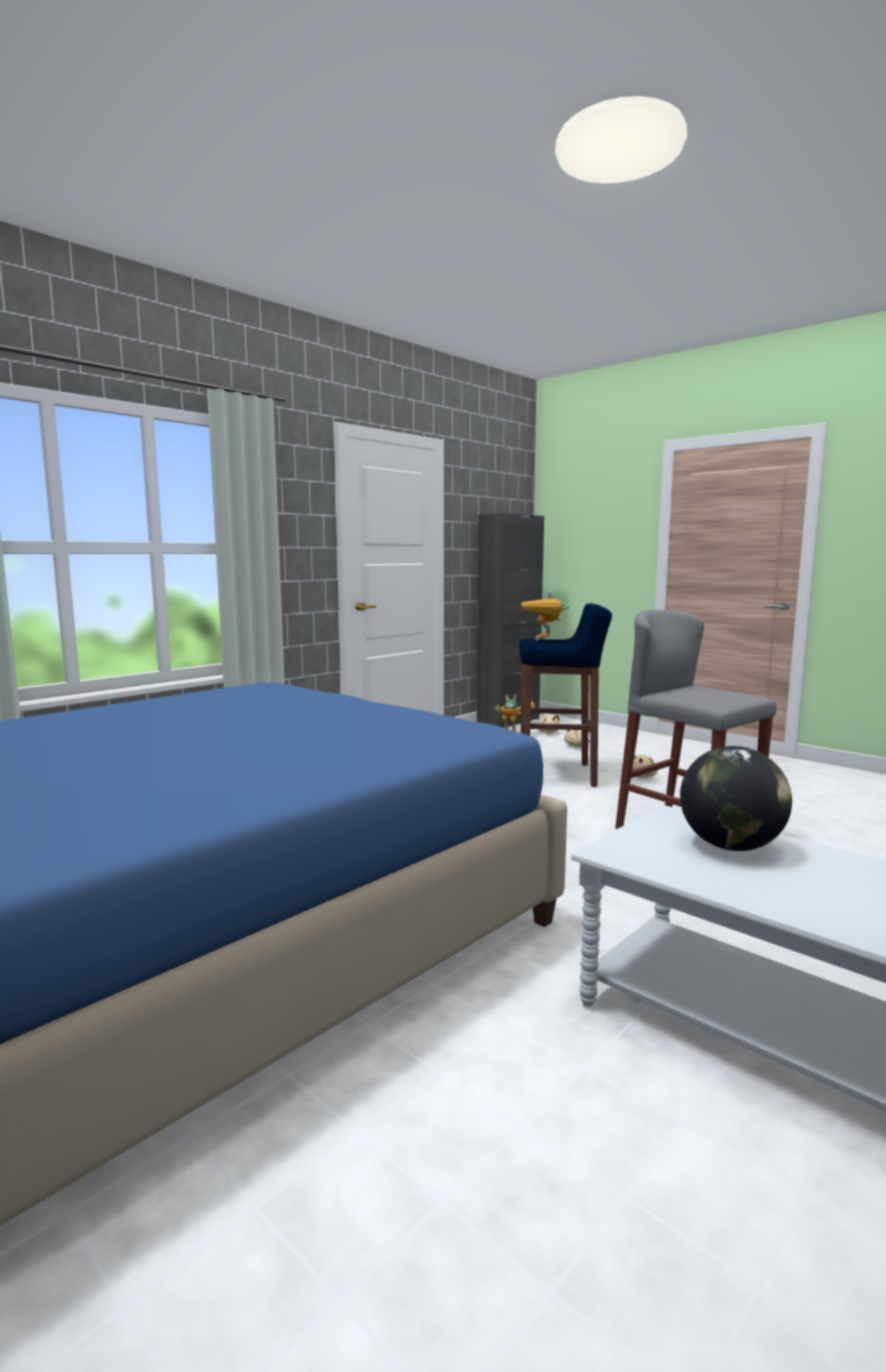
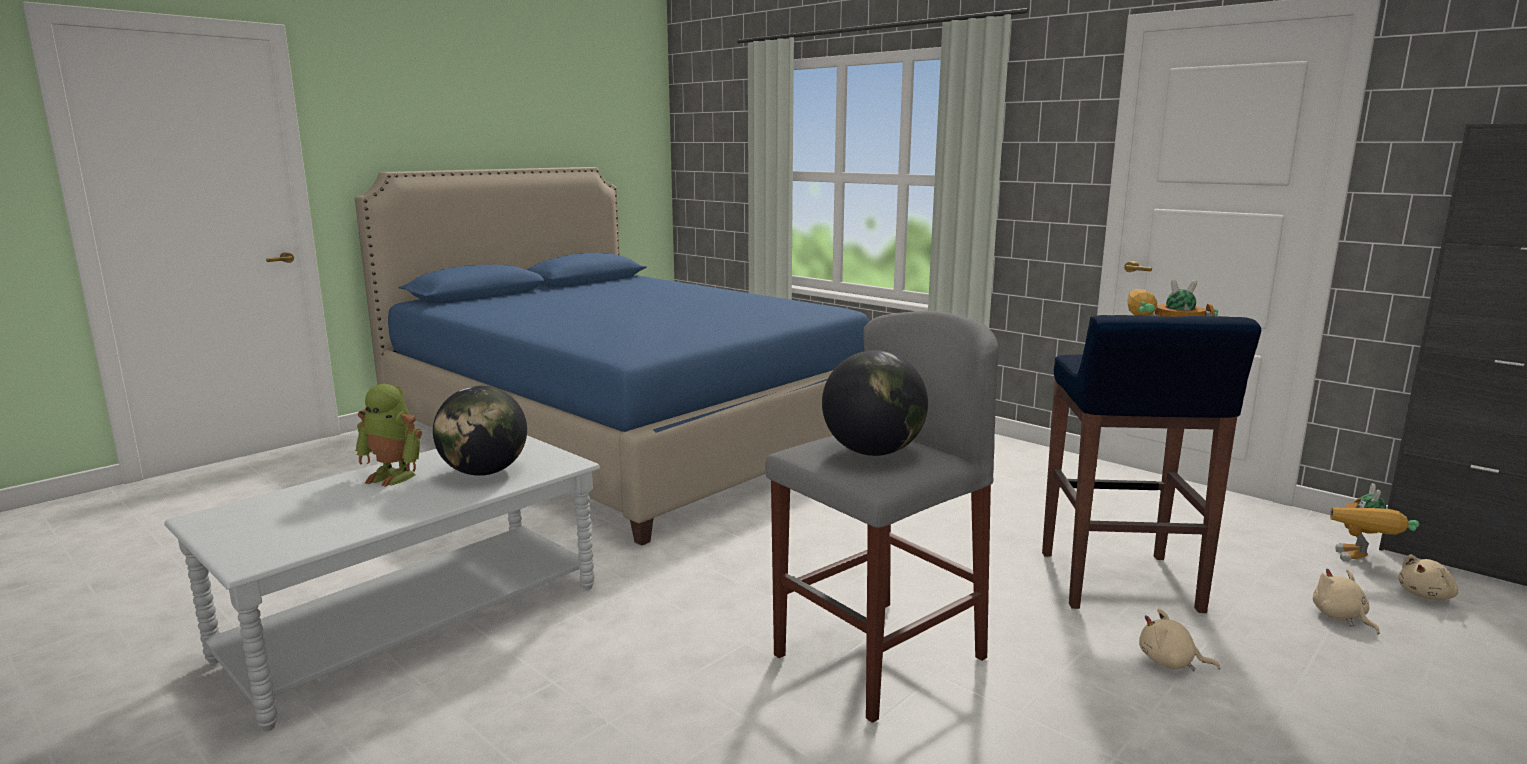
camera: 90 degrees right, 5 degrees up
none -> toy robot [355,384,422,487]
none -> globe [822,350,928,456]

